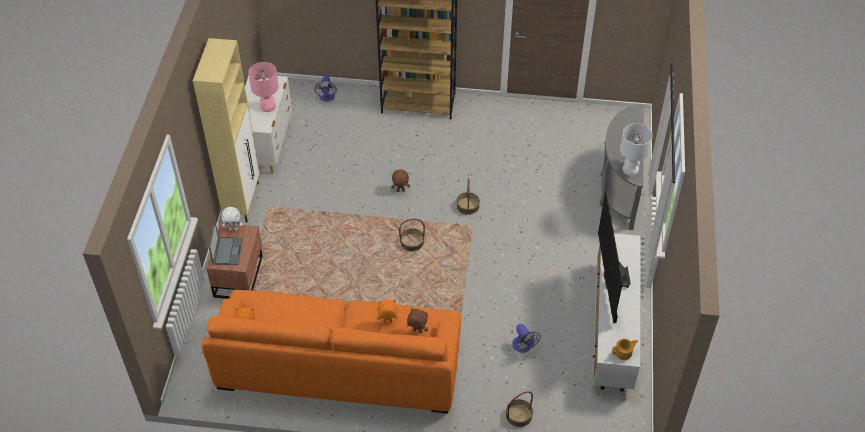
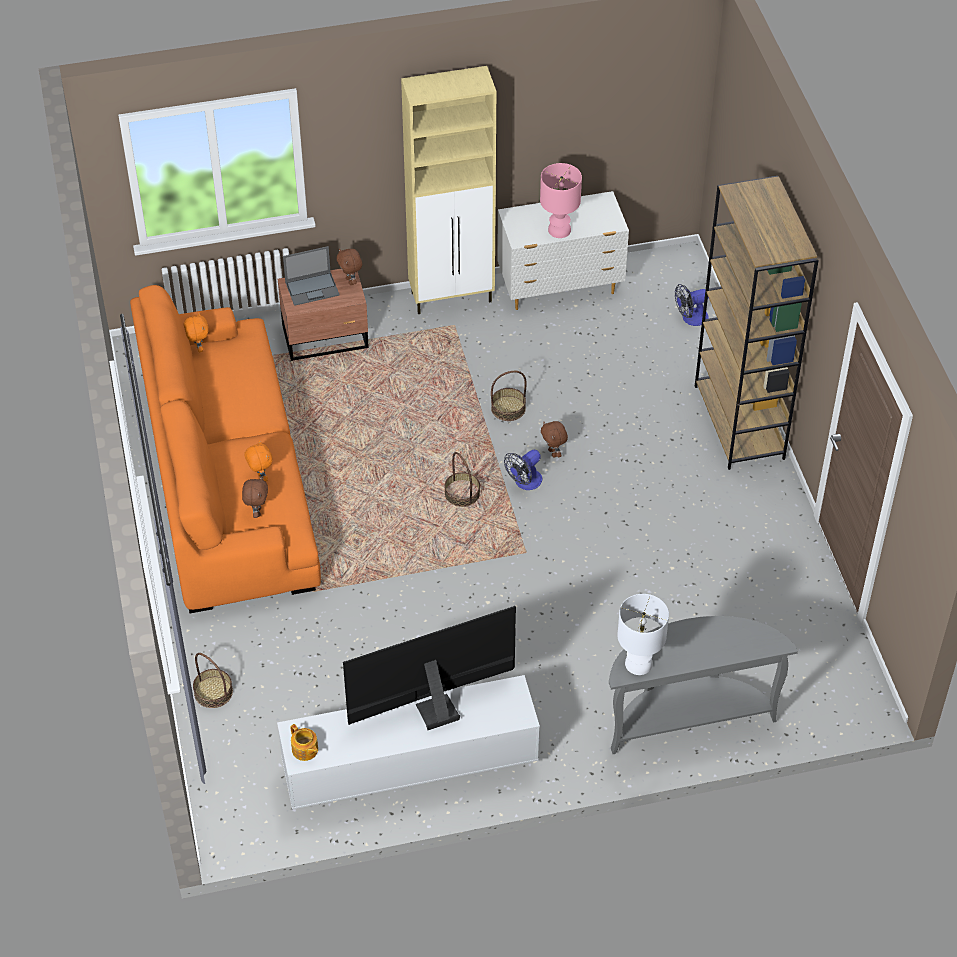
camera: 70 degrees right, 0 degrees up
white plush toy [221,207,243,231] -> brown plush toy [336,248,362,285]
basket [456,178,480,215] -> basket moved to [491,371,527,421]
fan [512,324,541,353] -> fan moved to [504,450,542,490]

